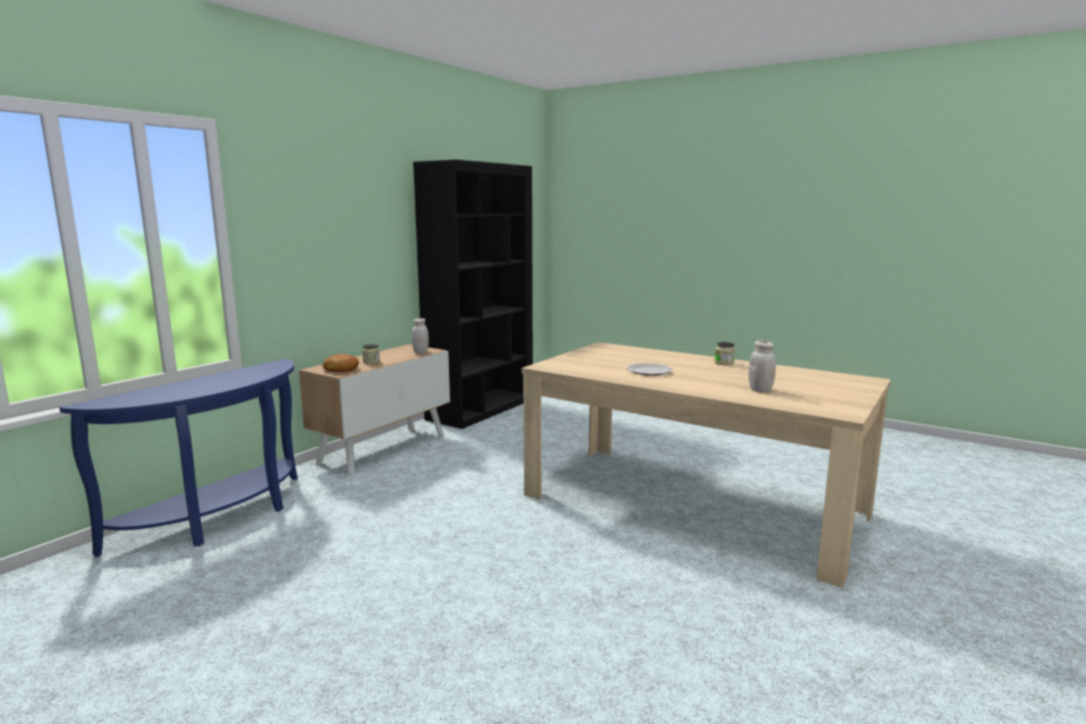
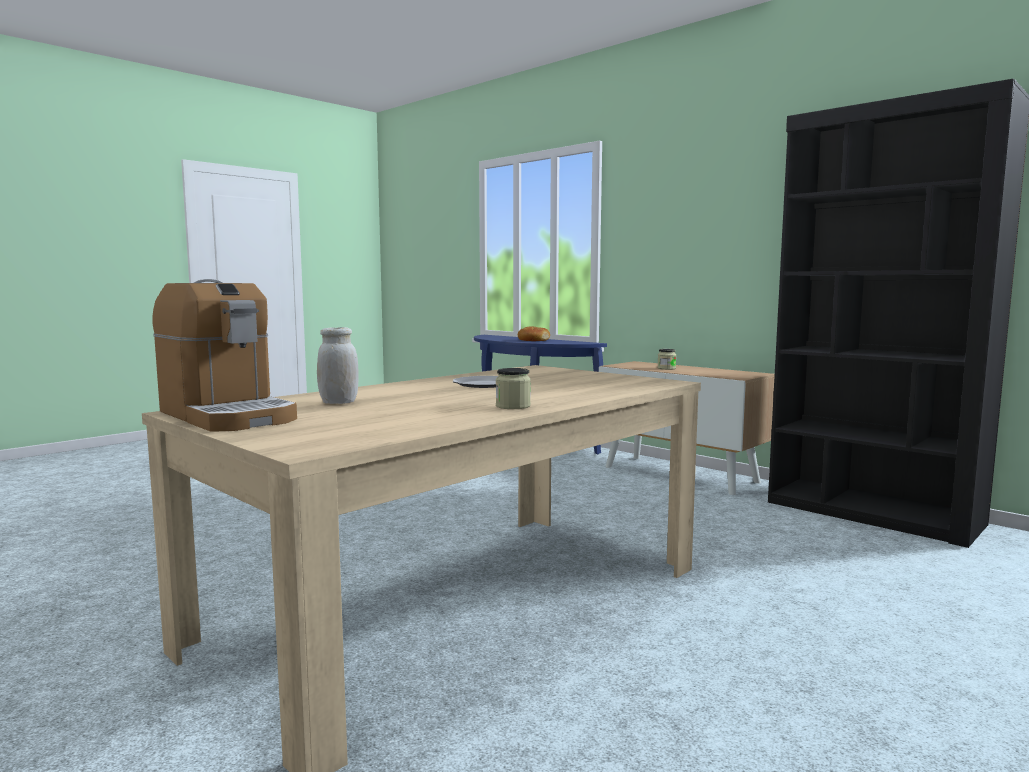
camera: 100 degrees right, 5 degrees down
bread [323,354,359,372] -> bread moved to [518,327,550,341]
white jar [412,318,429,354] -> none
none -> coffee machine [152,279,297,432]

